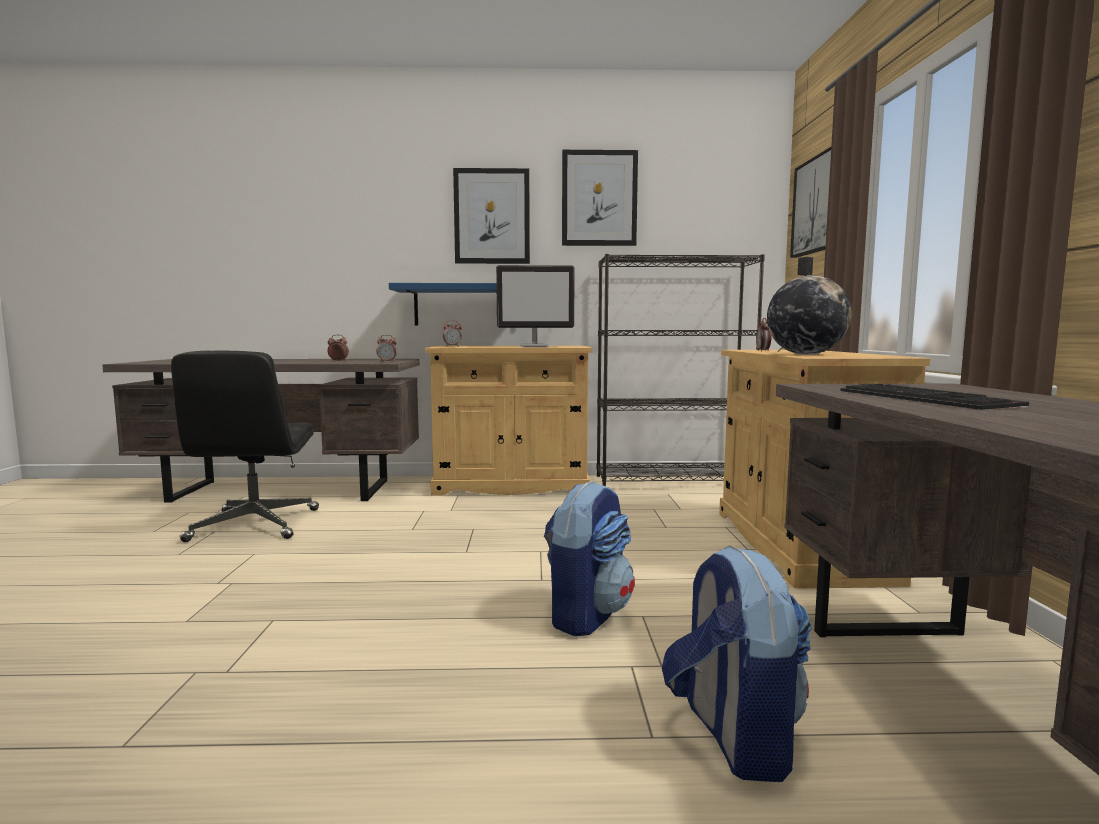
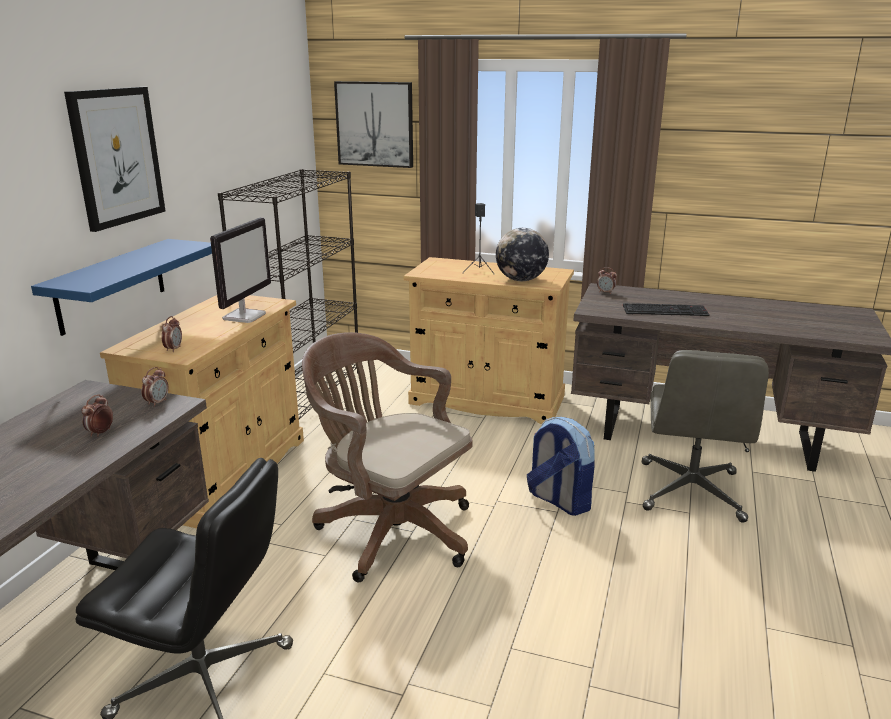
camera: 70 degrees left, 15 degrees up
picture [562,150,638,246] -> none
backpack [662,545,812,782] -> grey office chair [642,350,769,523]
alarm clock [756,318,772,352] -> alarm clock moved to [597,267,617,294]
none -> brown office chair [302,332,473,582]

